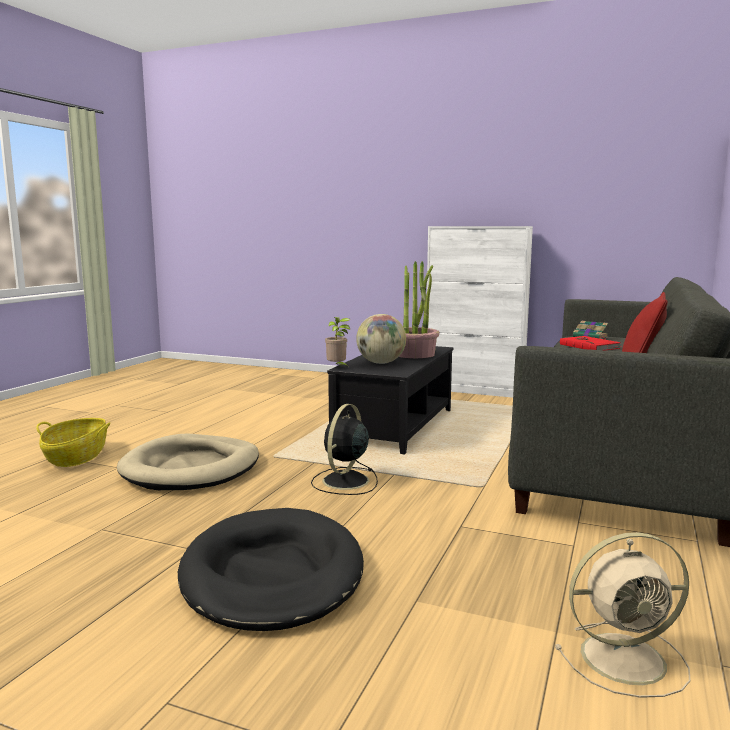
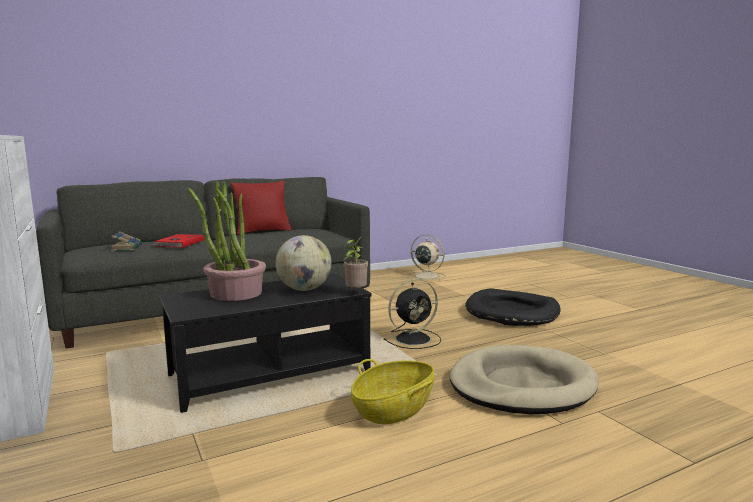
camera: 140 degrees left, 0 degrees up
basket [36,418,110,467] -> basket moved to [351,359,435,424]

